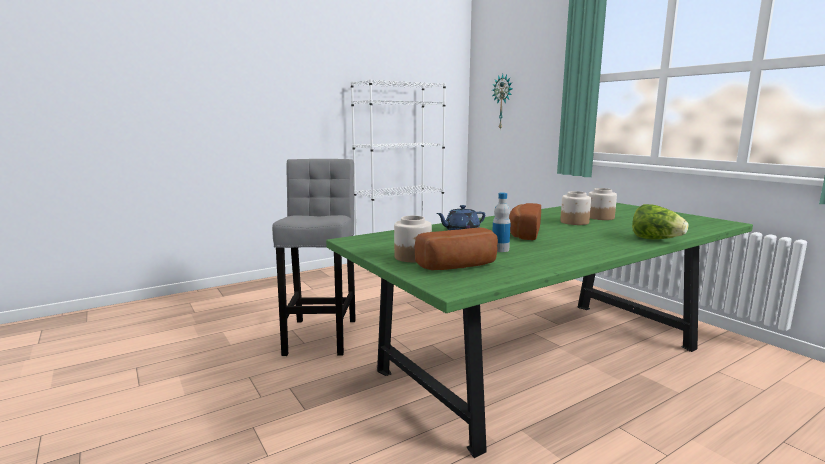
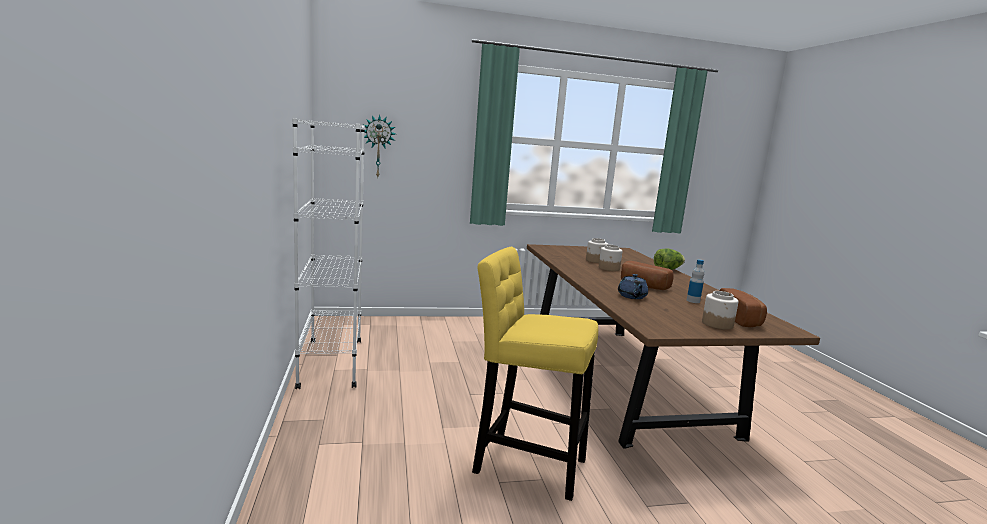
camera: 70 degrees left, 0 degrees up
grey stool [272,159,356,356] -> yellow stool [472,247,598,501]
green dining table [326,203,753,458] -> brown dining table [527,244,820,449]

